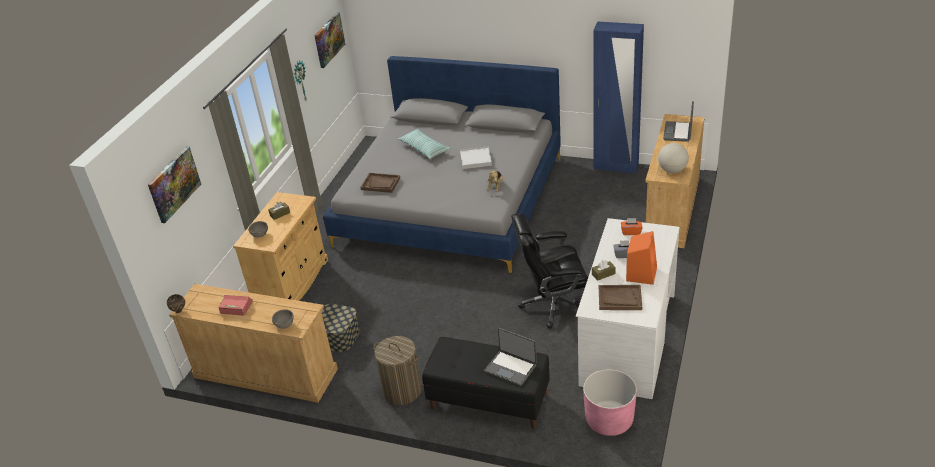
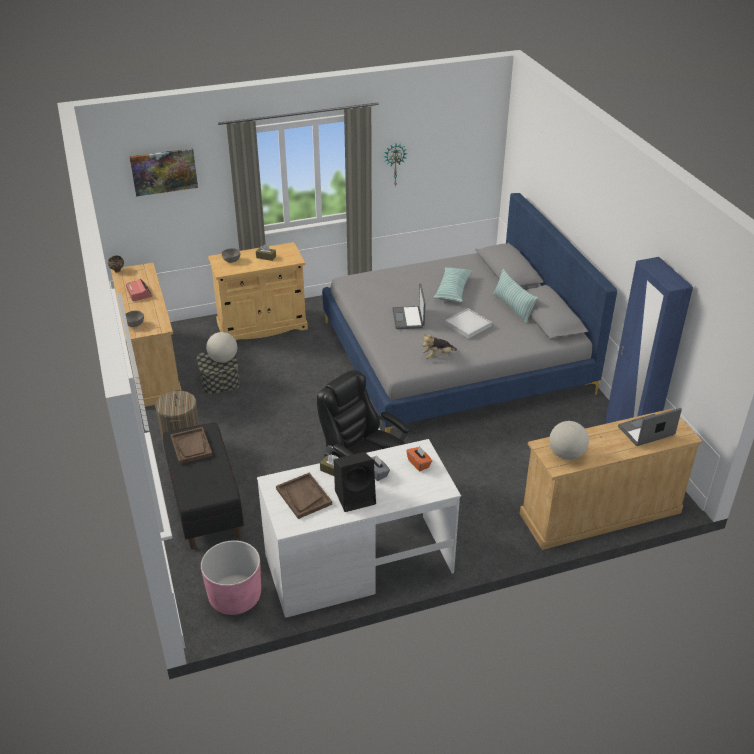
camera: 50 degrees right, 0 degrees up
picture [314,12,345,68] -> none
brown tray [360,173,400,193] -> brown tray moved to [170,427,213,464]
laptop [484,328,537,386] -> laptop moved to [392,284,426,329]
orange speaker [626,231,657,285] -> black speaker [334,452,376,512]
none -> globe [206,332,237,363]
none -> pillow [493,269,538,324]

